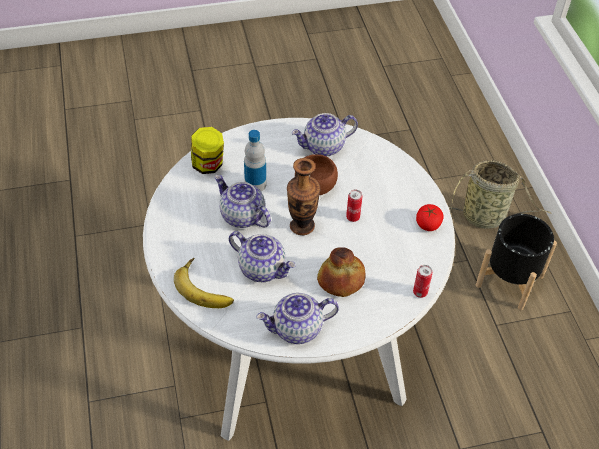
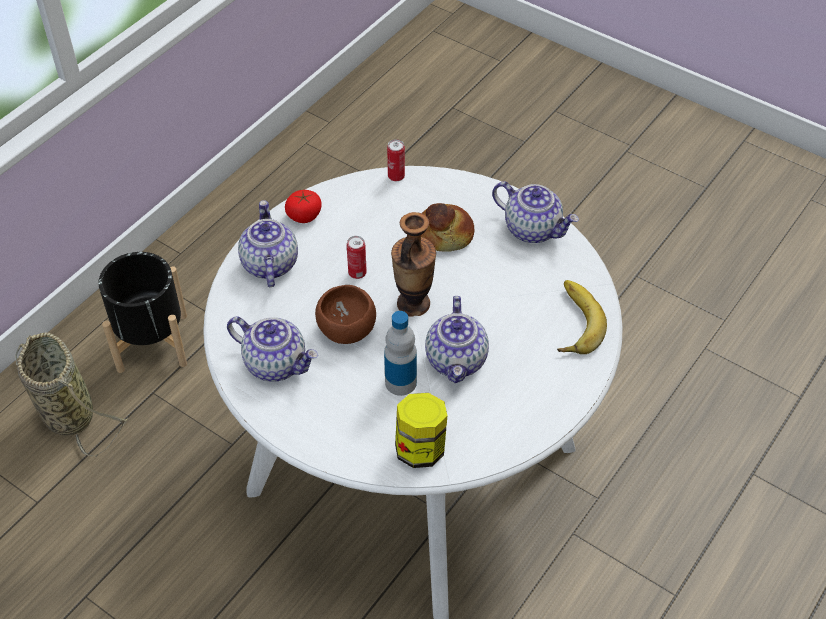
camera: 130 degrees left, 0 degrees up
teapot [229,231,296,282] -> teapot moved to [238,200,298,287]

